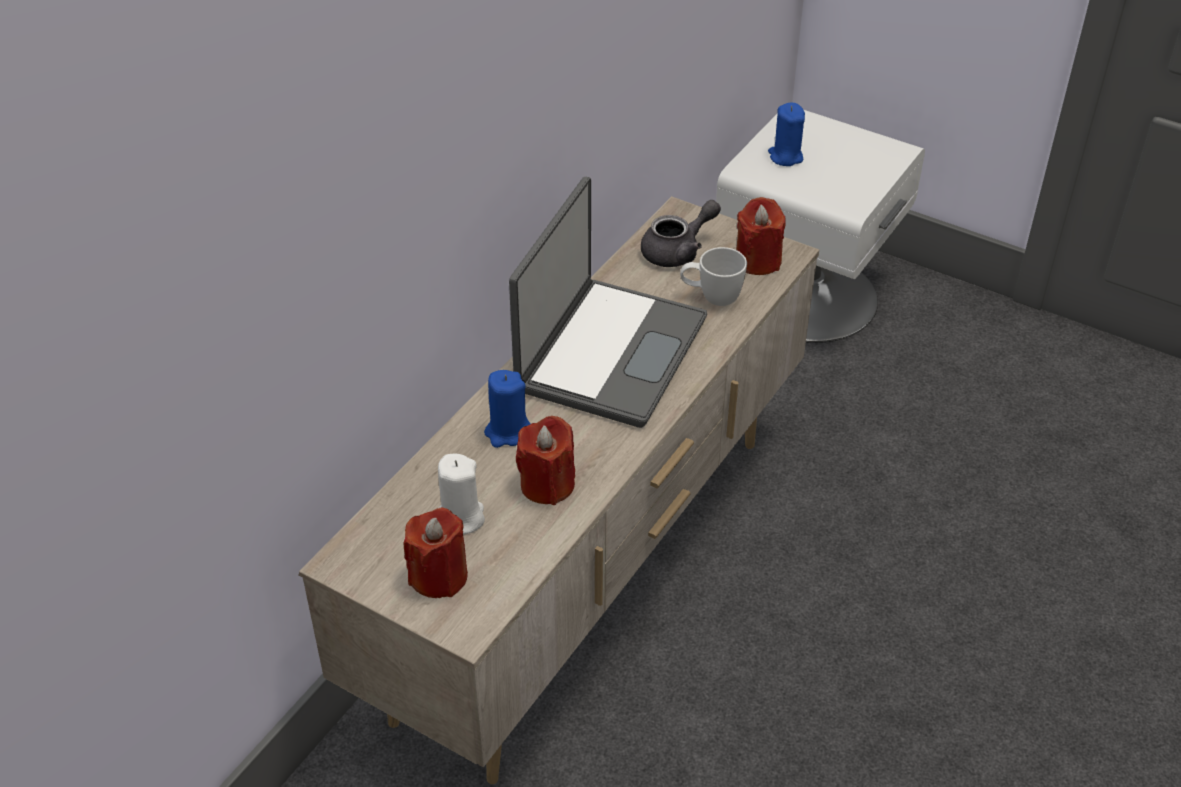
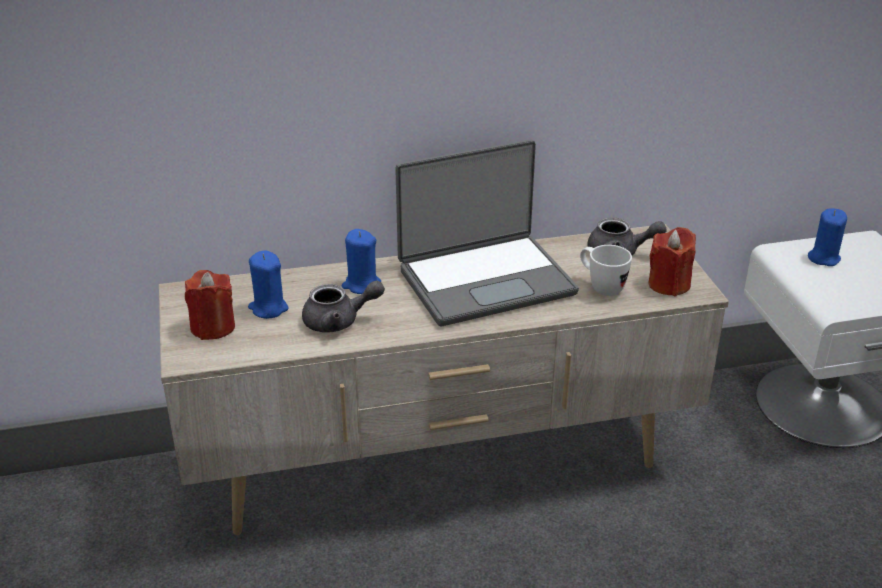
camera: 45 degrees right, 10 degrees down
white candle [438,454,485,534] -> blue candle [248,251,289,319]
red candle [516,416,575,505] -> grey teapot [302,280,385,332]

